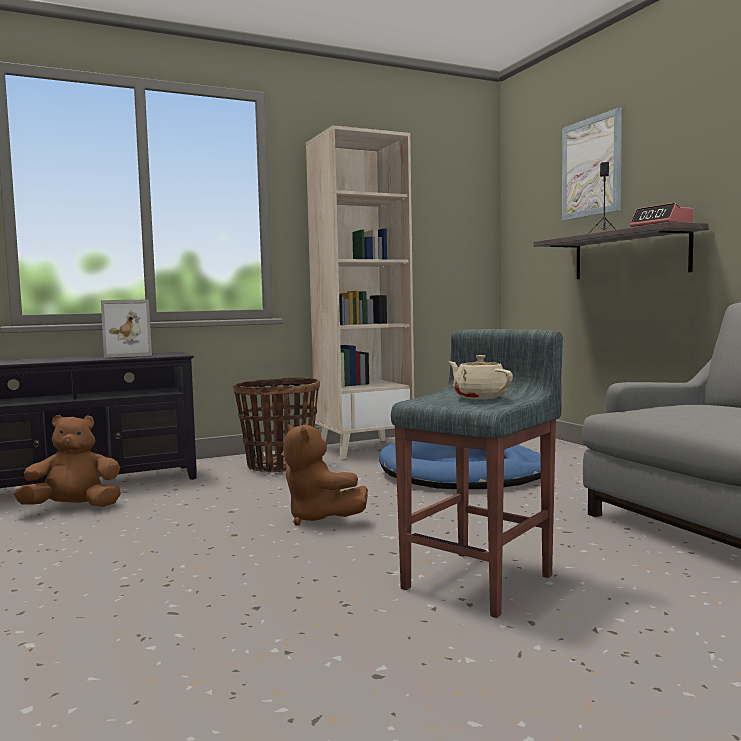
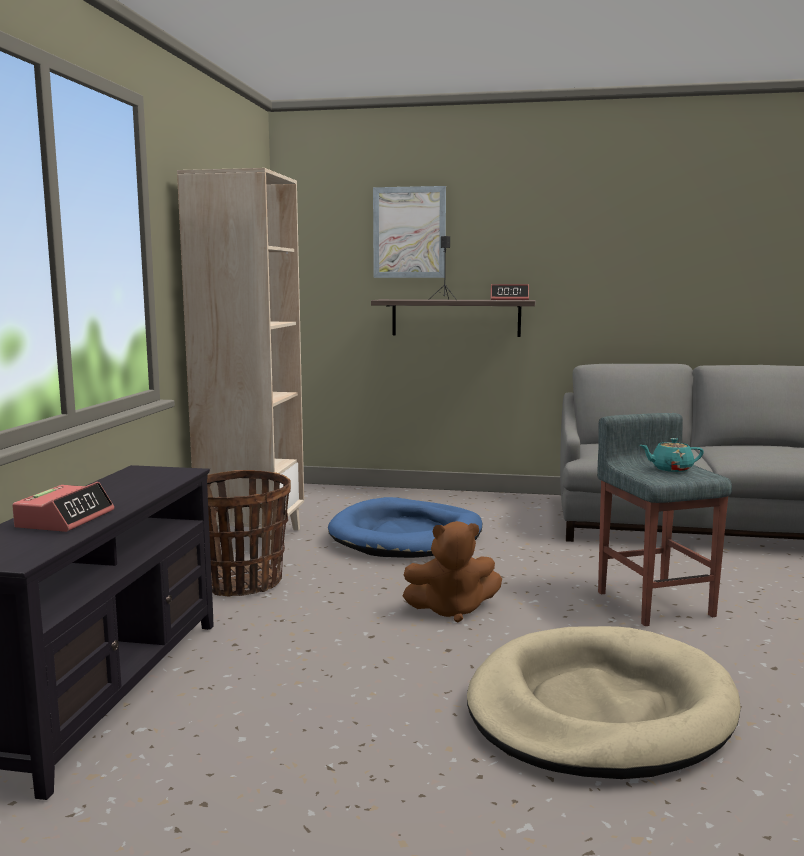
camera: 55 degrees left, 5 degrees up
brown plush toy [14,415,121,507] -> none
picture frame [101,299,152,358] -> none
beige teapot [449,355,513,400] -> turquoise teapot [640,438,704,472]
none -> alarm clock [12,482,114,532]
none -> beige dog bed [467,626,741,779]

